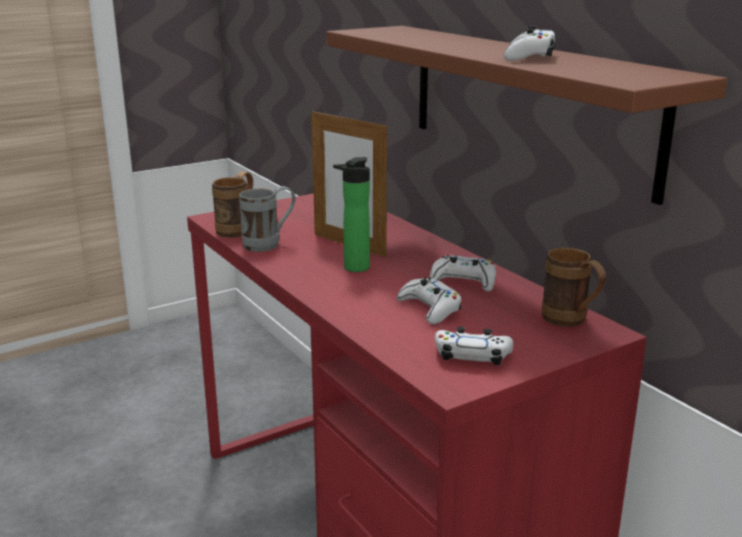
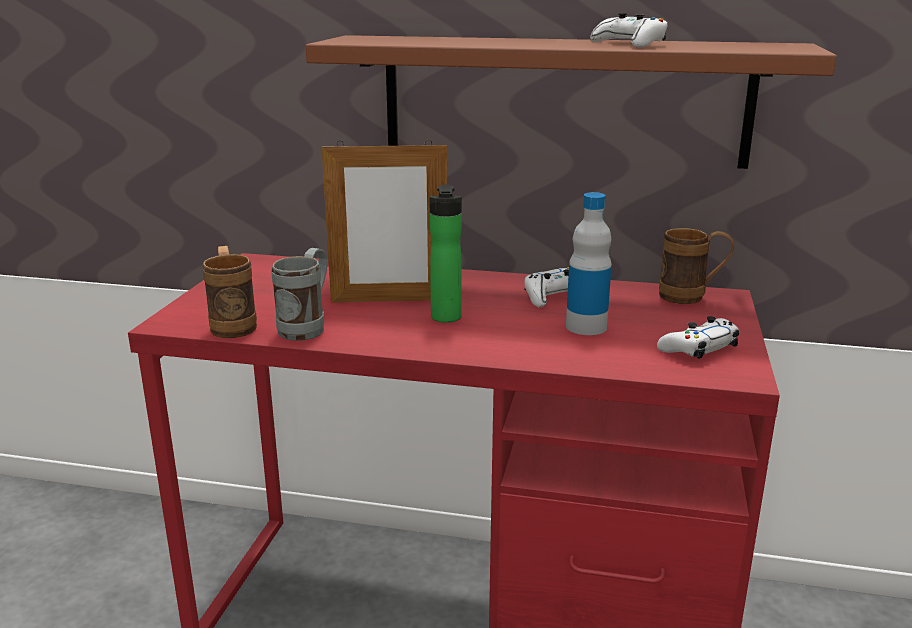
camera: 45 degrees left, 0 degrees up
white game controller [397,278,462,324] -> bottle [566,192,612,335]

